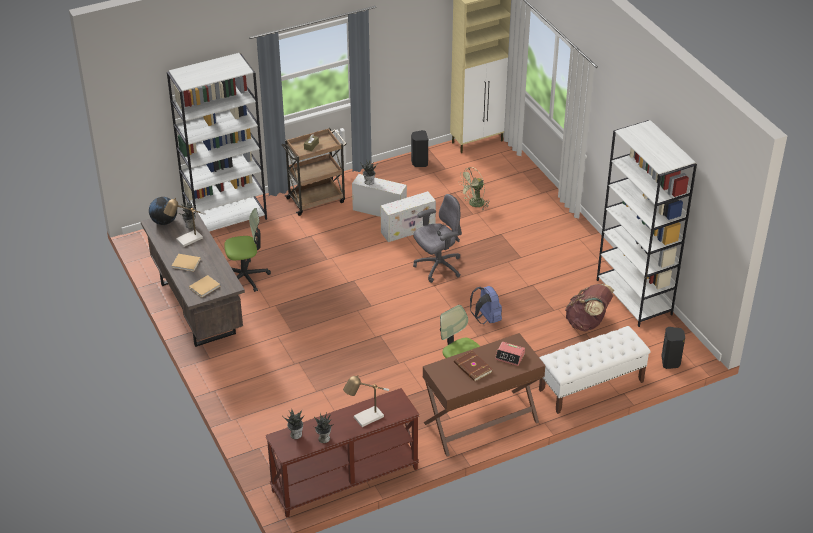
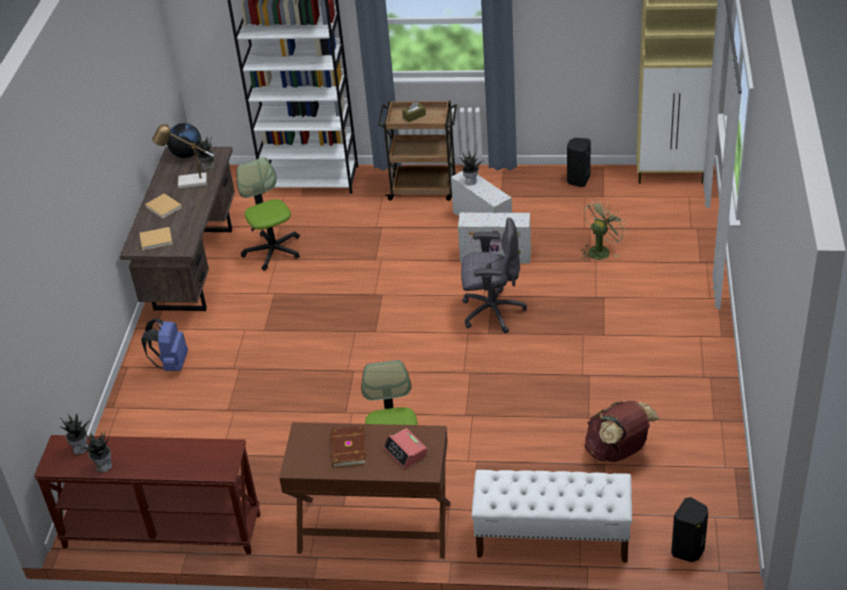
camera: 35 degrees right, 0 degrees up
office chair [224,208,271,292] -> office chair turned 135 degrees counterclockwise [237,157,300,271]
table lamp [343,375,389,427] -> none
green fan [458,167,490,210] -> green fan turned 135 degrees clockwise [581,200,628,260]
blue backpack [470,286,502,324] -> blue backpack moved to [141,318,188,371]
white bookcase [597,120,697,327] -> none

